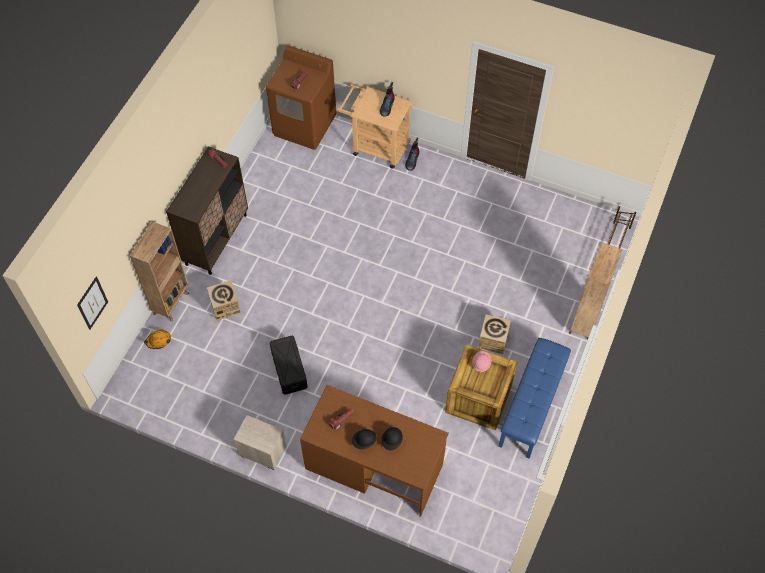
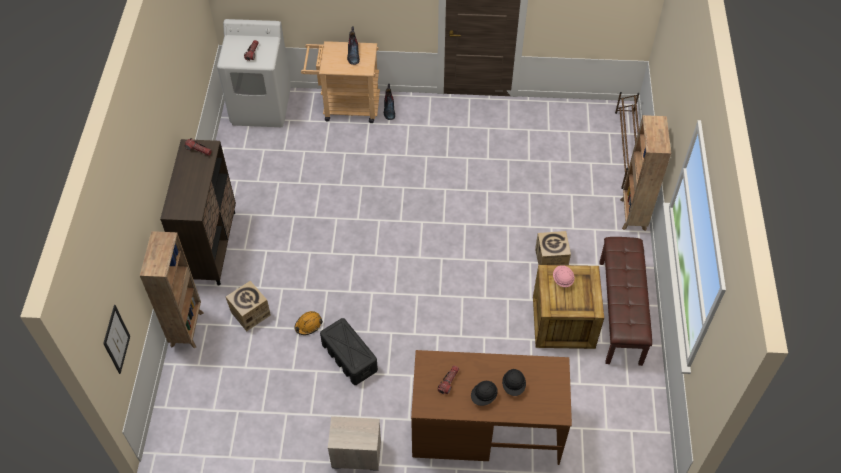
camera: 20 degrees left, 5 degrees down
orange hard hat [144,330,171,349] -> orange hard hat moved to [295,311,323,335]
brown washing machine [266,45,336,150] -> white washing machine [217,19,291,127]
blue bench [498,338,571,459] -> brown bench [599,237,652,366]

